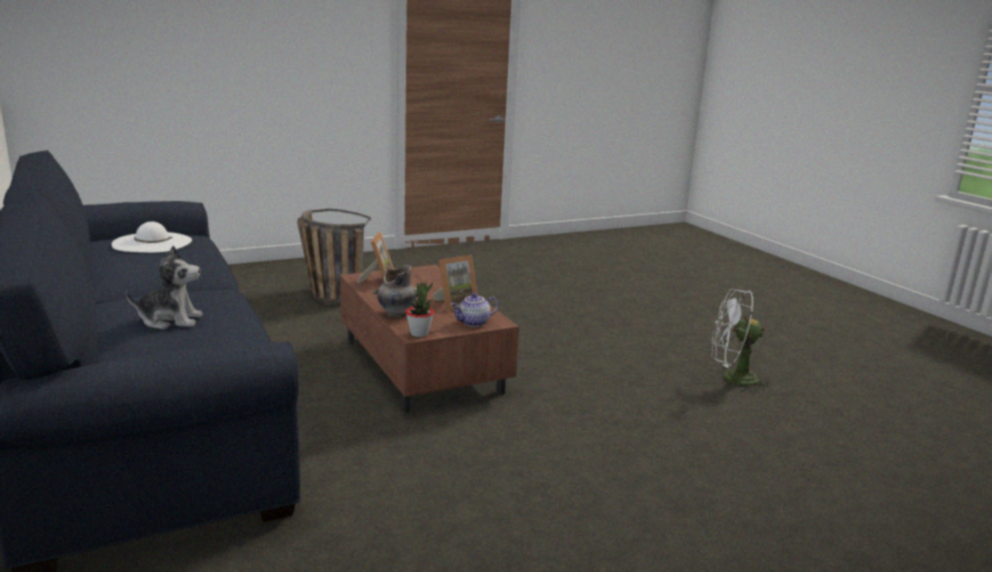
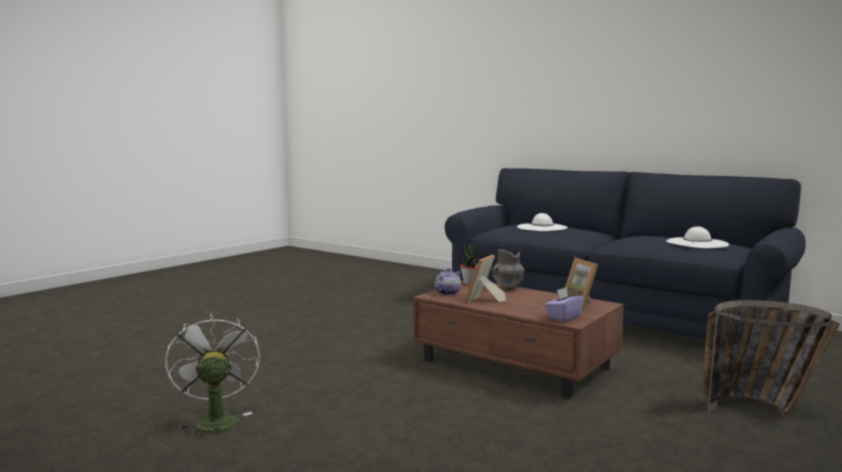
camera: 155 degrees right, 10 degrees down
plush toy [126,246,203,329] -> white hat [517,213,568,231]
white fan [711,289,771,391] -> white fan turned 90 degrees counterclockwise [165,314,260,440]
none -> purple tissue box [545,287,584,322]

